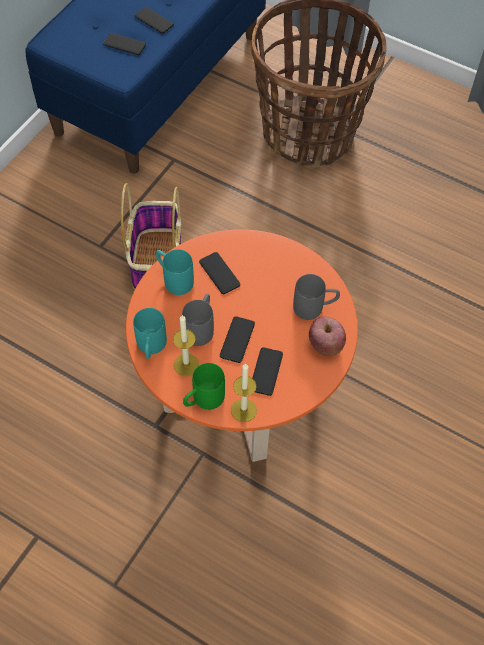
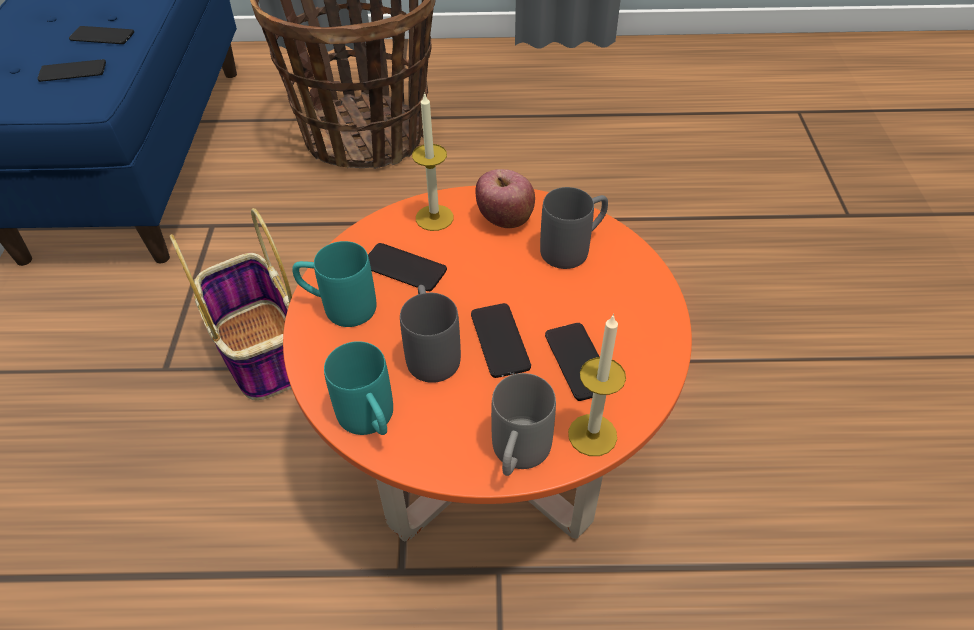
camera: 30 degrees left, 10 degrees down
candle [173,315,199,376] -> candle moved to [412,92,454,231]
green mug [183,363,225,410] -> grey mug [491,373,556,476]
apple [309,317,346,356] -> apple moved to [476,169,535,228]

